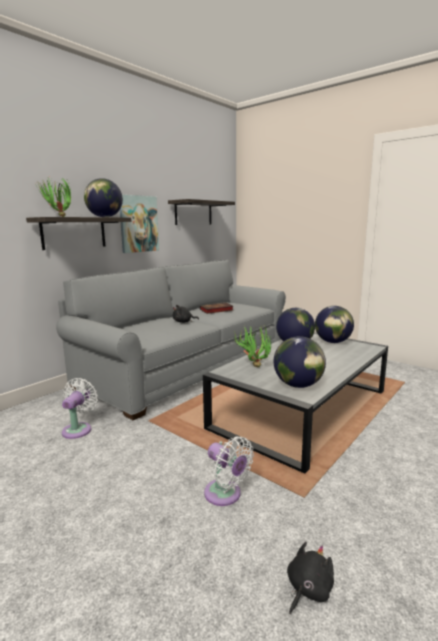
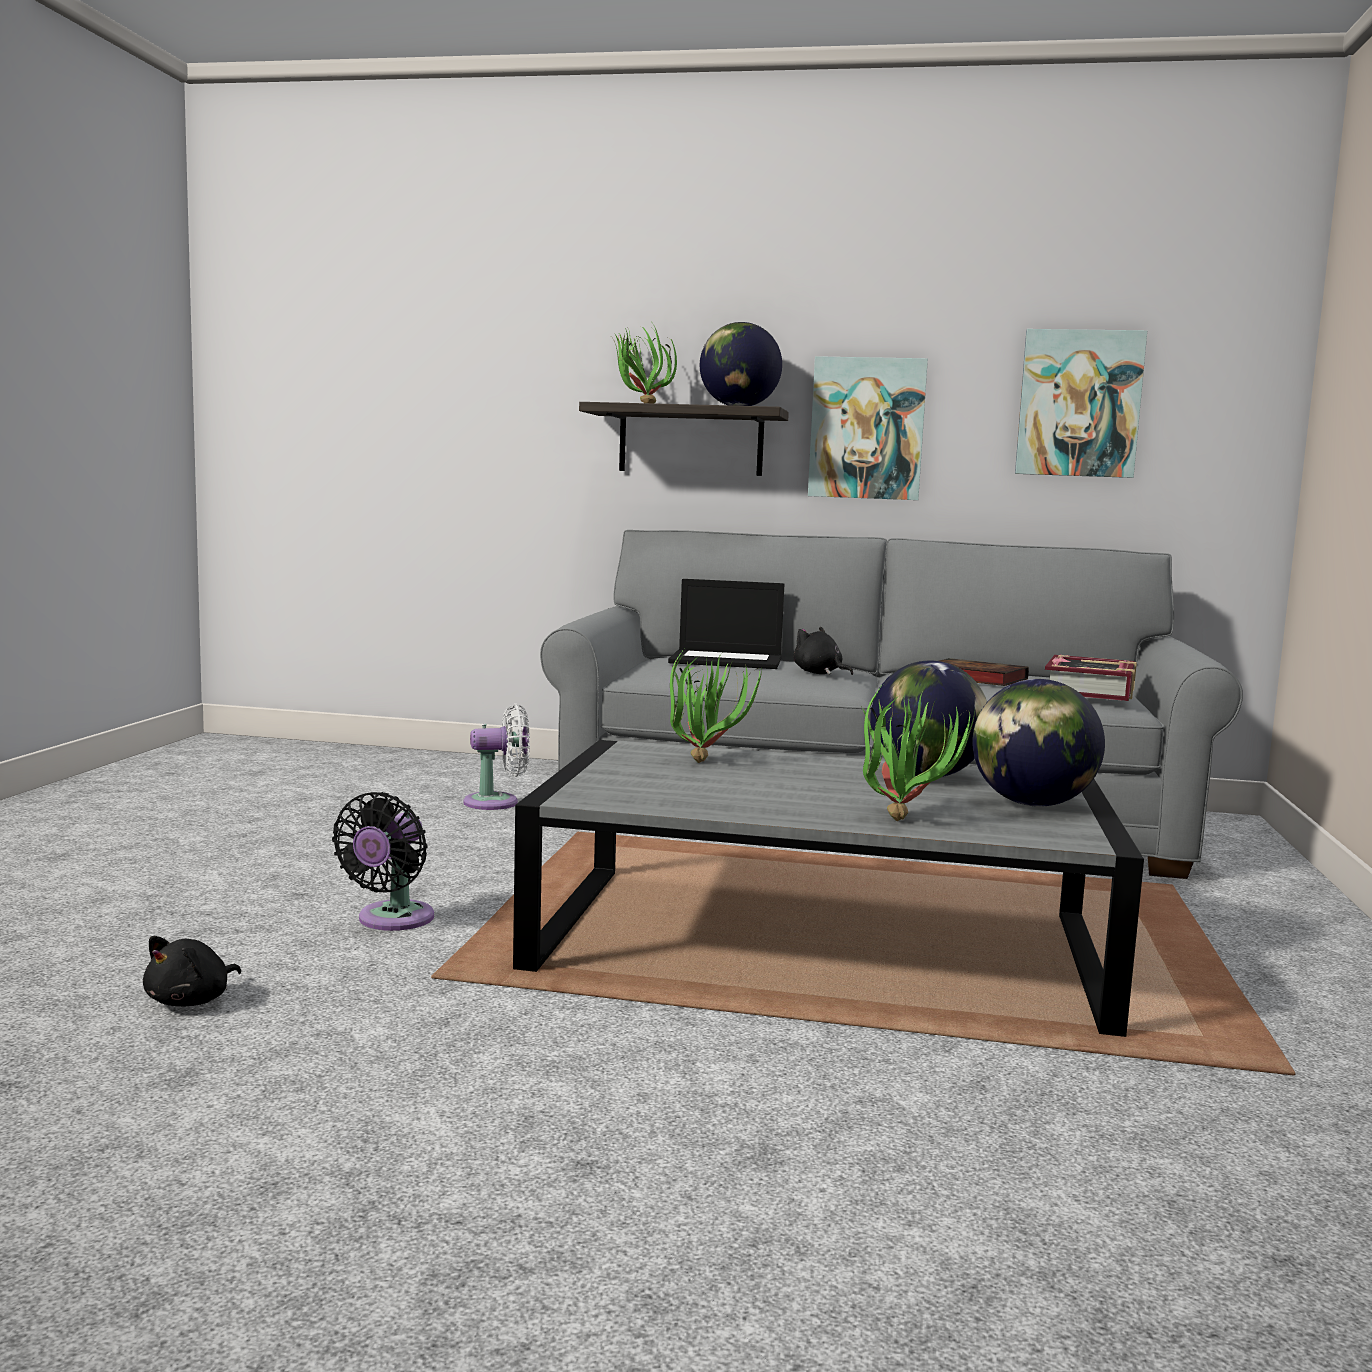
camera: 60 degrees right, 5 degrees down
shelf [168,199,235,225] -> picture [1015,329,1147,478]
white fan [204,436,254,506] -> black fan [332,792,434,931]
globe [274,336,326,388] -> none
black plush toy [287,542,334,614] -> black plush toy turned 105 degrees clockwise [143,936,241,1006]
none -> laptop [668,579,785,669]
none -> potted plant [861,687,975,821]
none -> book [1045,654,1137,701]

